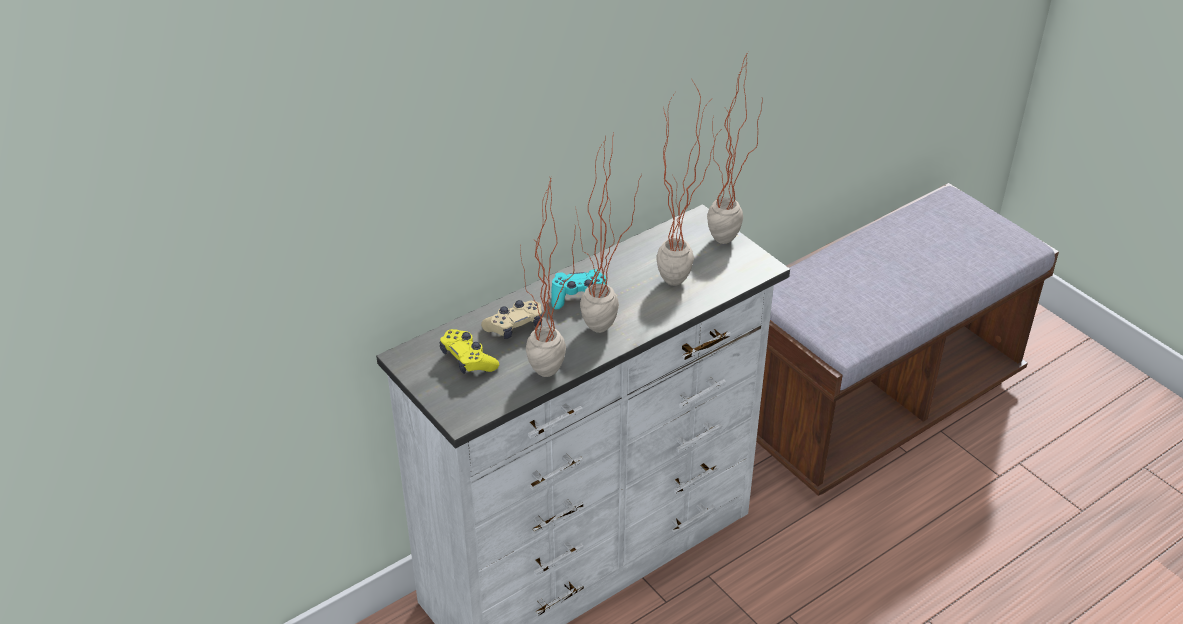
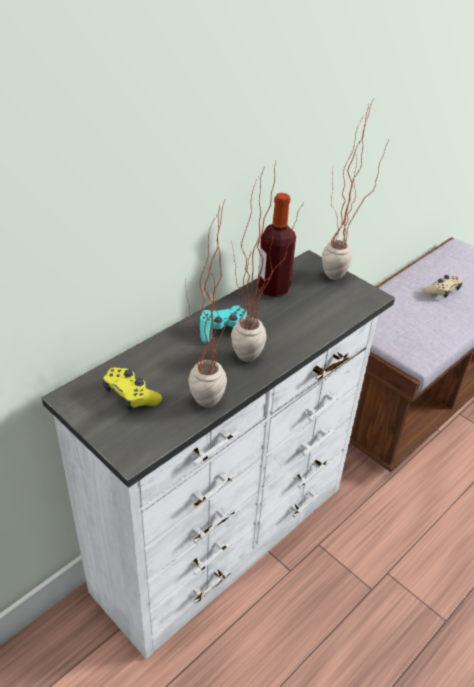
camera: 10 degrees left, 0 degrees up
beige game controller [481,300,542,339] -> beige game controller moved to [424,275,462,298]
potted plant [656,80,721,286] -> none
none -> bottle [258,193,296,297]

